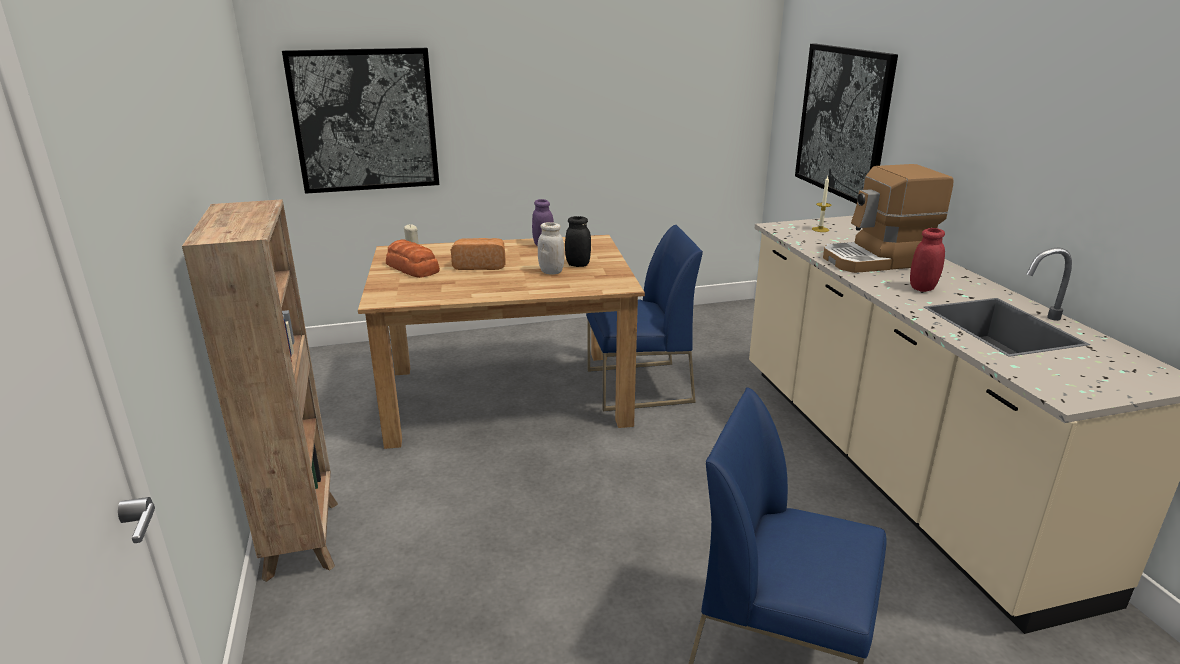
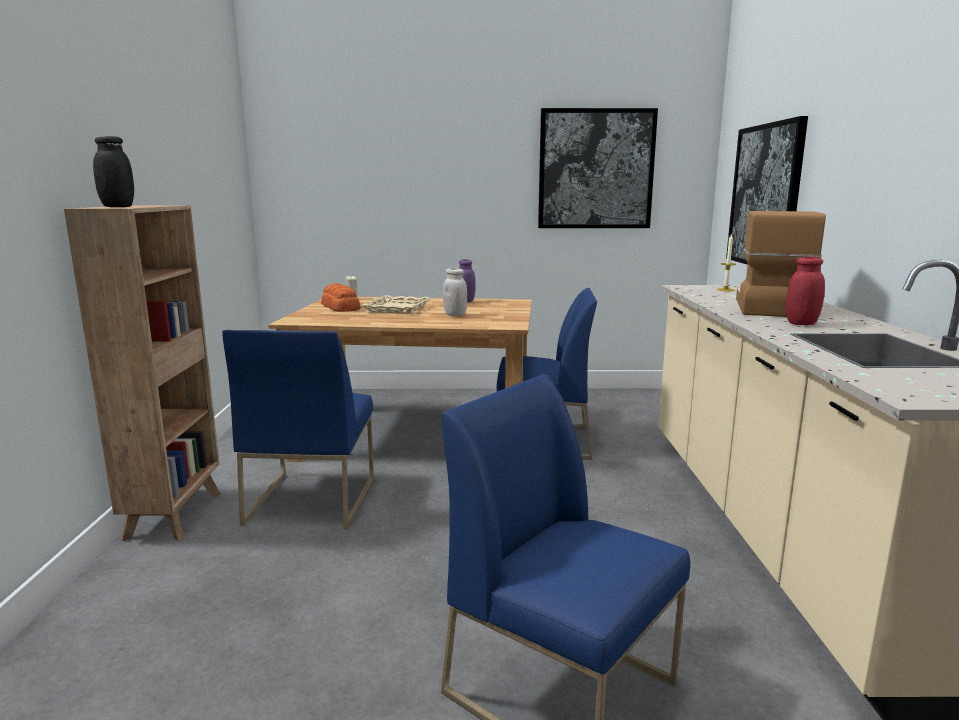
camera: 15 degrees right, 10 degrees down
picture [282,48,439,194] -> picture moved to [538,108,658,228]
bread [451,238,505,270] -> beige tray [362,295,430,314]
black jar [565,216,591,267] -> black jar moved to [93,136,134,207]
coffee machine [823,164,954,273] -> coffee machine turned 105 degrees clockwise [736,211,826,317]
none -> blue chair [222,330,374,529]

